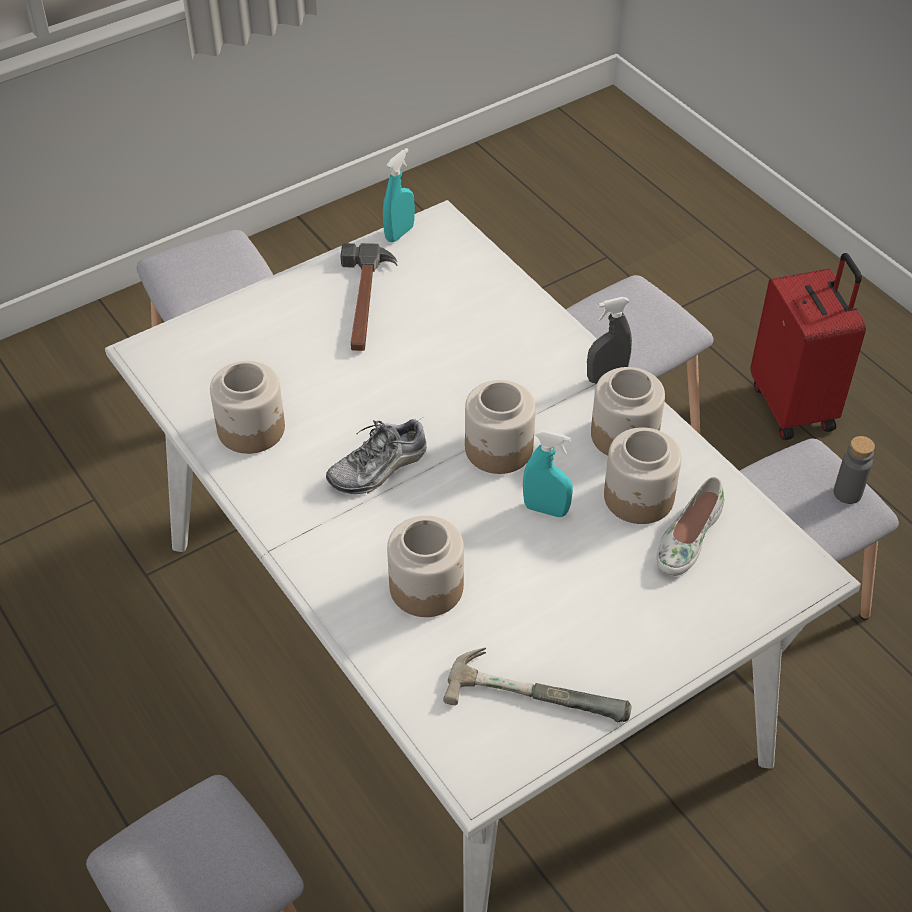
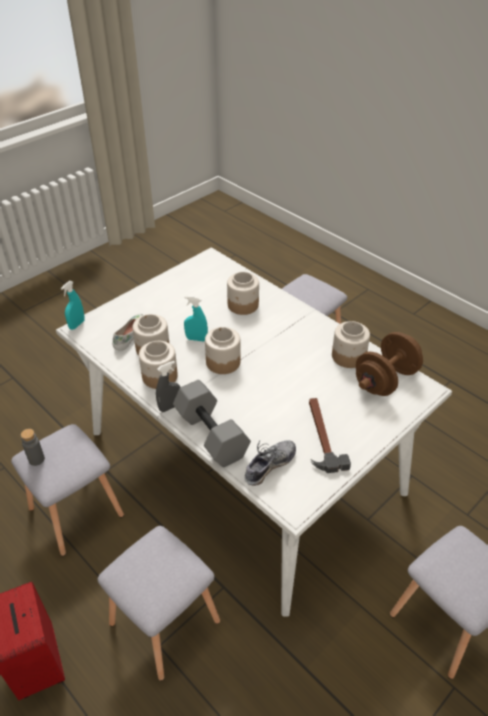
camera: 170 degrees right, 5 degrees down
shoe [326,418,427,494] -> shoe moved to [244,440,296,486]
turquoise spray bottle [383,148,415,242] -> turquoise spray bottle moved to [61,281,84,330]
hammer [443,648,632,722] -> none
none -> grey dumbbell [173,380,251,467]
none -> brown dumbbell [356,332,423,396]

